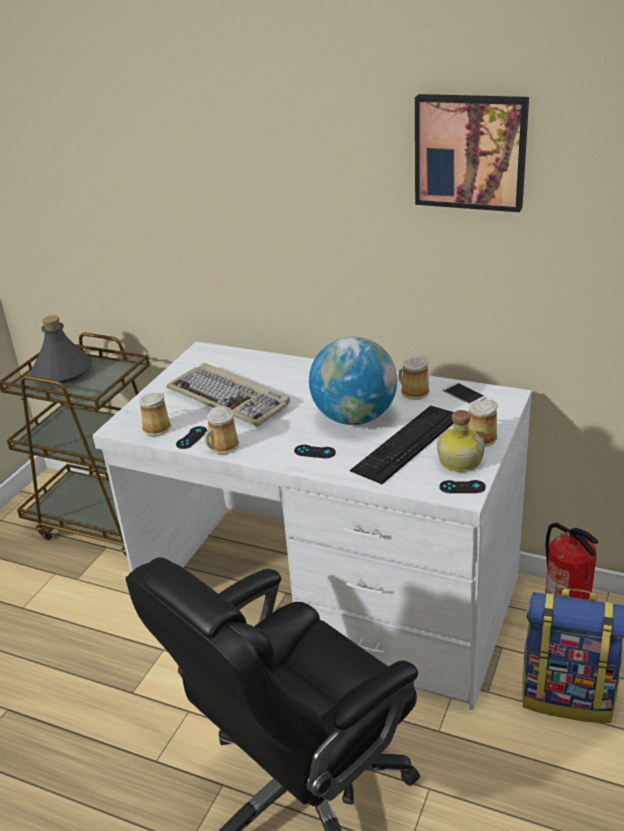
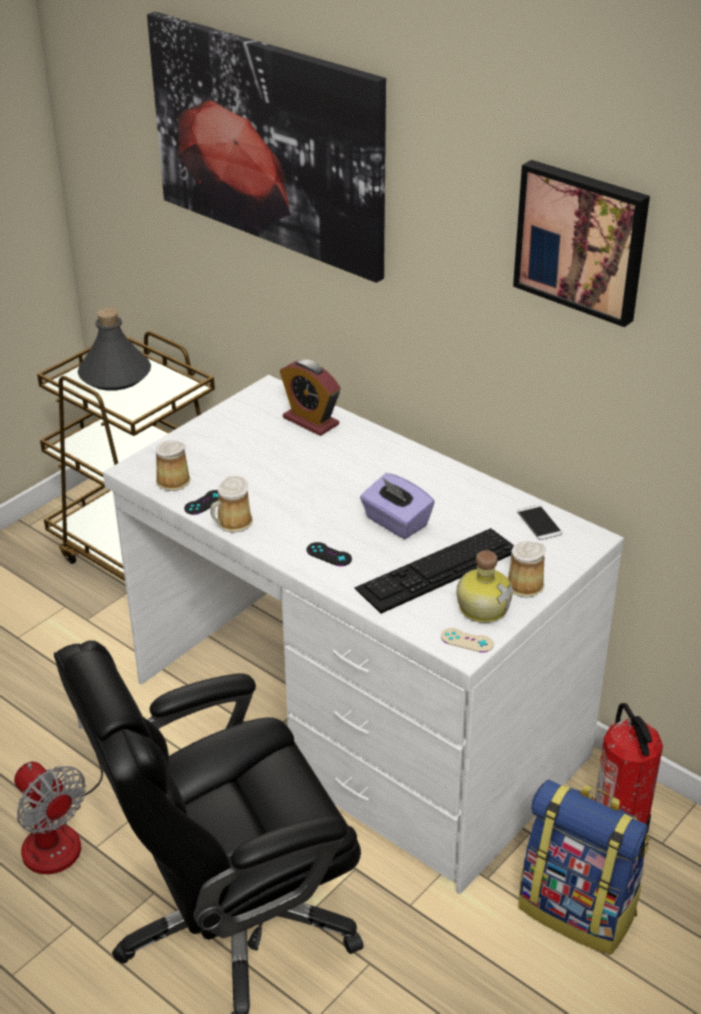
camera: 15 degrees right, 5 degrees up
keyboard [167,363,290,427] -> none
globe [309,337,397,425] -> purple tissue box [360,473,435,539]
mug [398,356,430,400] -> none
black game controller [439,480,486,493] -> beige game controller [441,628,494,653]
none -> fan [14,715,103,874]
none -> picture [147,12,386,283]
none -> alarm clock [280,359,341,436]

